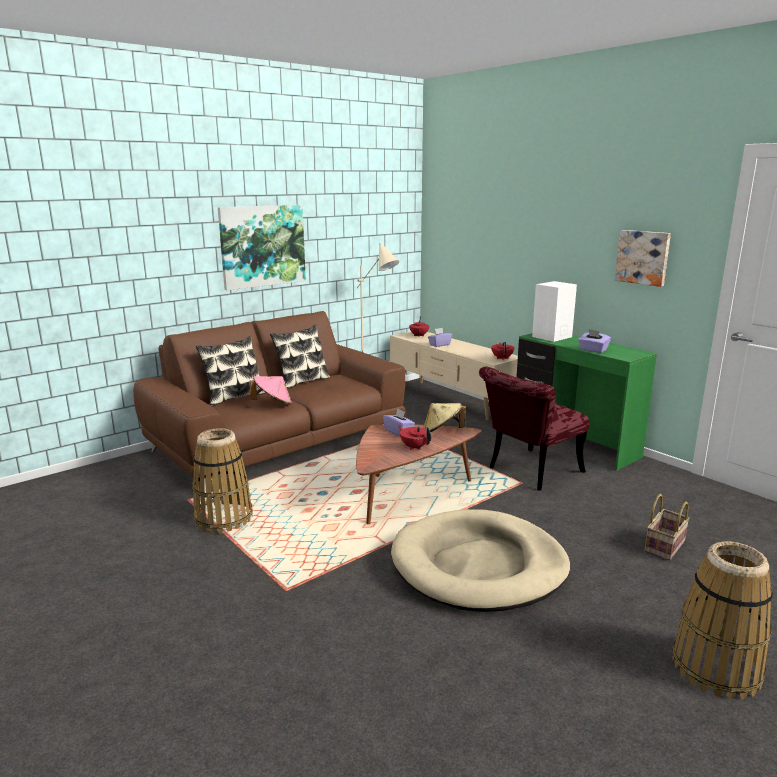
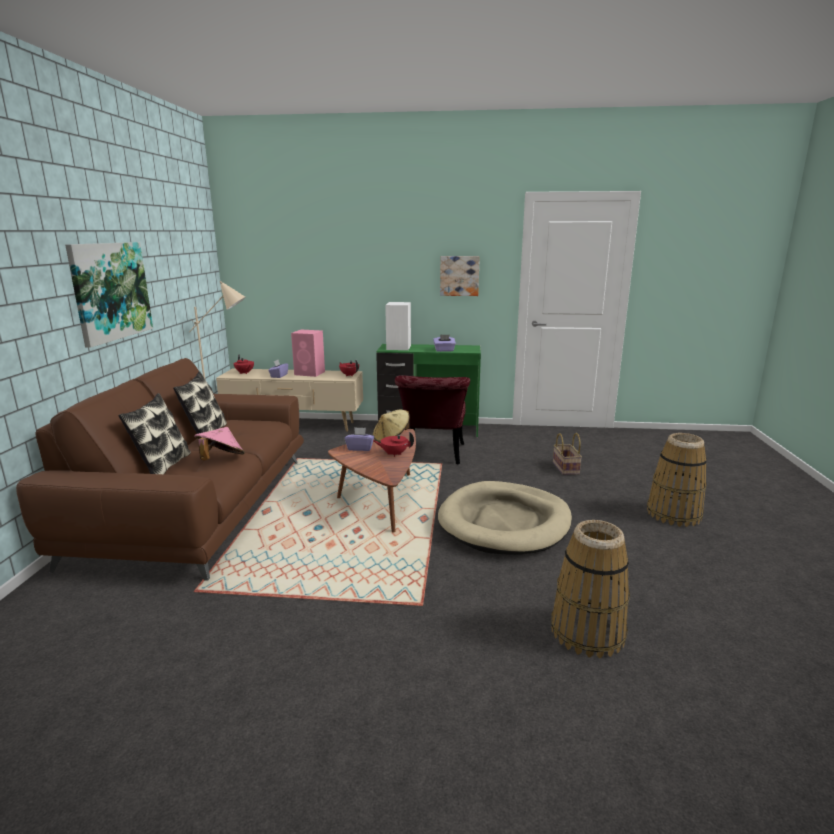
camera: 45 degrees left, 0 degrees up
basket [192,428,253,534] -> basket moved to [551,520,630,658]
none -> pink speaker [291,330,325,377]

